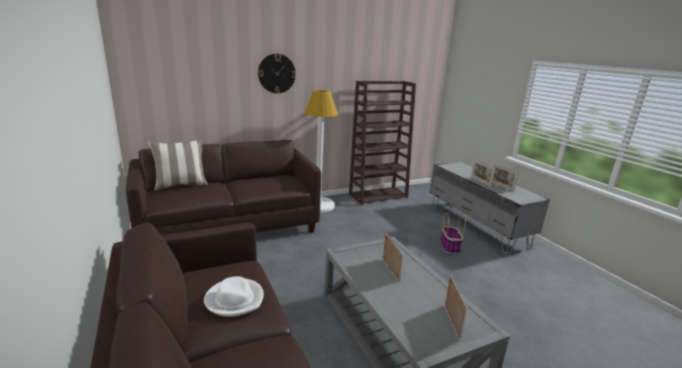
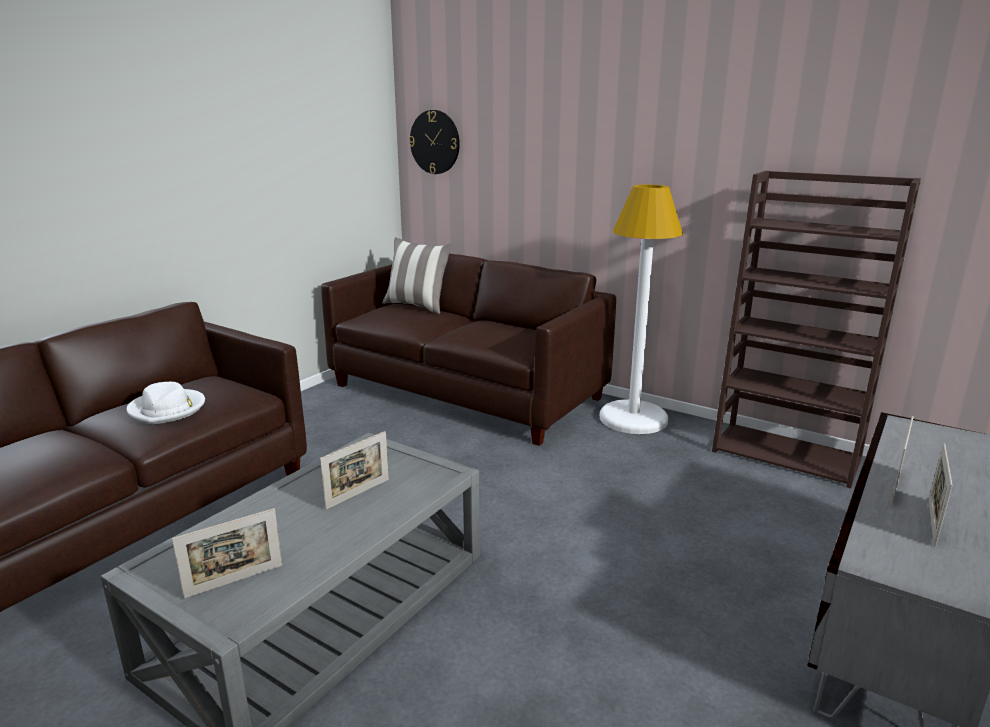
camera: 60 degrees right, 0 degrees up
wall clock [258,54,296,93] -> wall clock moved to [409,110,460,174]
basket [440,213,466,254] -> none

